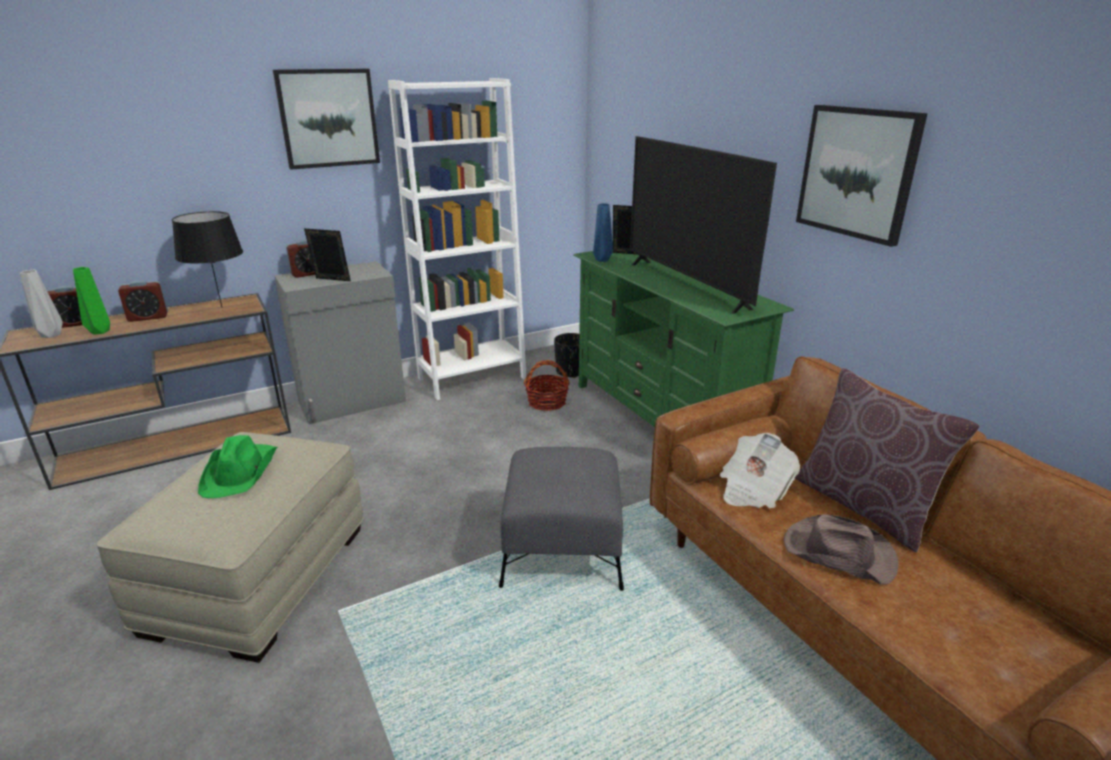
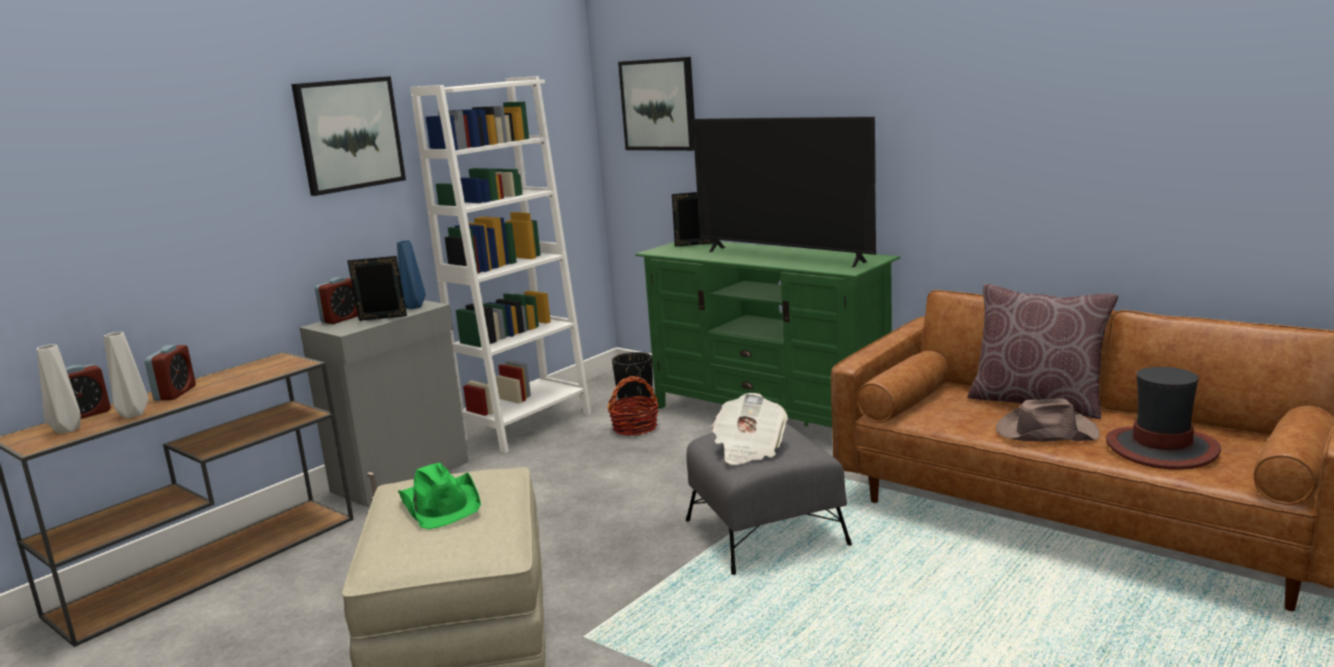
camera: 20 degrees left, 10 degrees down
green vase [73,267,110,335] -> grey vase [104,332,149,419]
alarm clock [118,280,168,322] -> alarm clock turned 45 degrees counterclockwise [144,345,196,401]
black table lamp [172,211,243,307] -> none
blue vase [593,203,613,262] -> blue vase moved to [397,240,426,309]
newspaper [720,433,800,508] -> newspaper moved to [712,393,788,465]
picture [796,105,928,247] -> picture moved to [618,57,695,151]
none -> hat [1106,367,1221,470]

